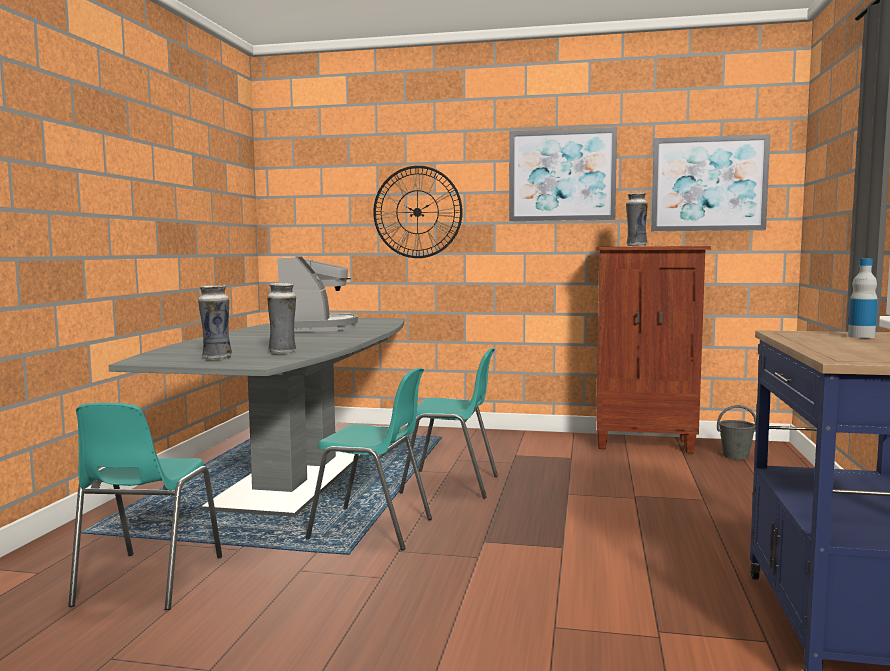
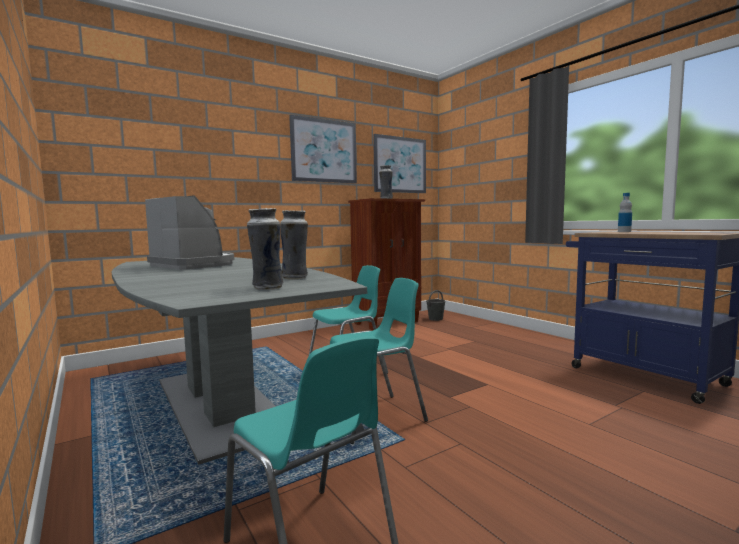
camera: 45 degrees left, 0 degrees up
wall clock [373,166,463,258] -> none

